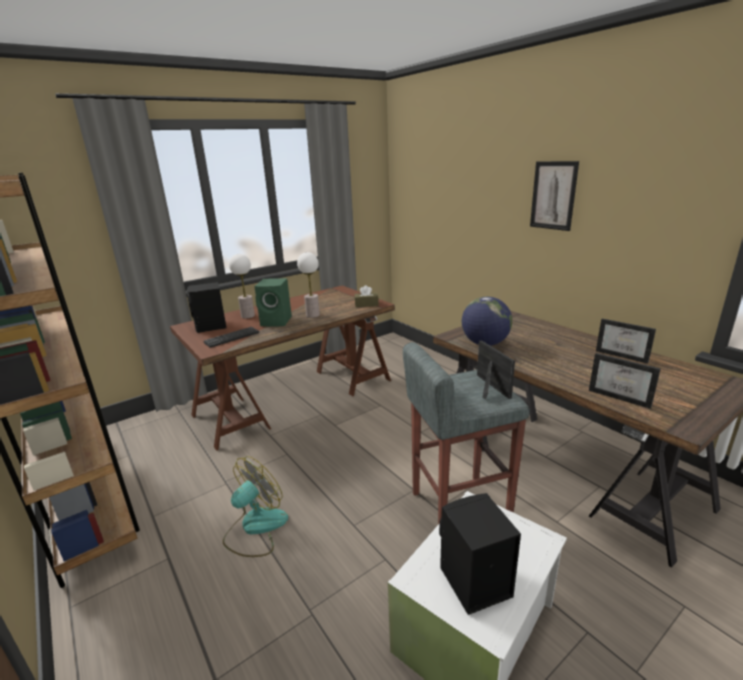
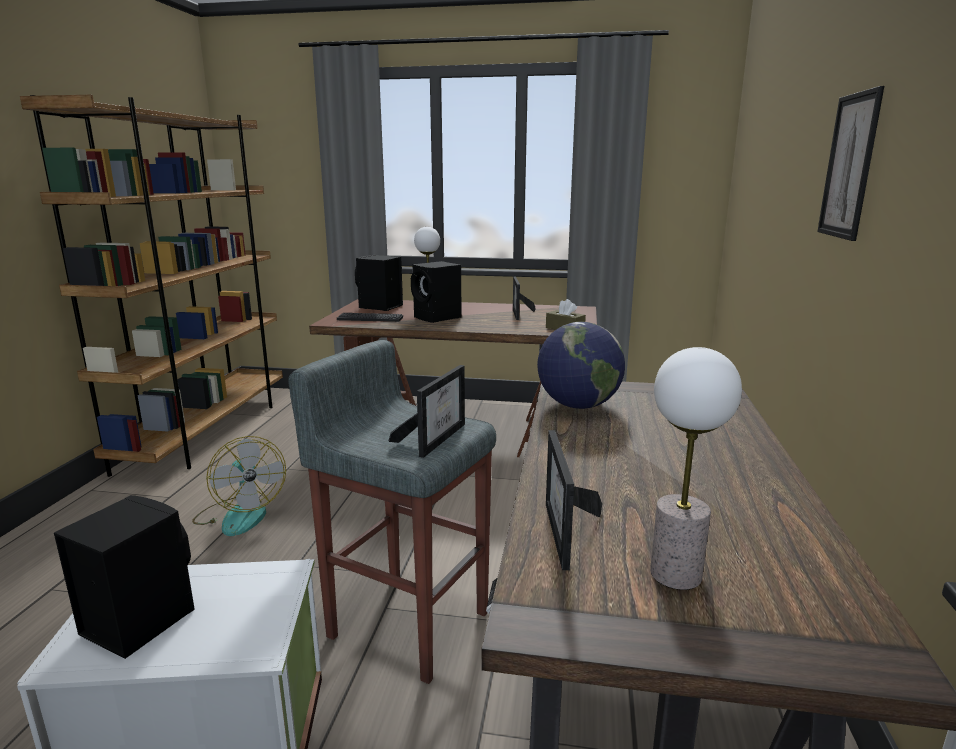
camera: 45 degrees right, 5 degrees down
fan [223,456,288,557] -> fan turned 60 degrees clockwise [192,436,286,536]
green speaker [254,278,292,327] -> black speaker [411,261,462,323]
table lamp [297,252,320,318] -> table lamp moved to [650,347,742,590]
picture frame [596,319,656,364] -> picture frame moved to [513,277,536,320]

